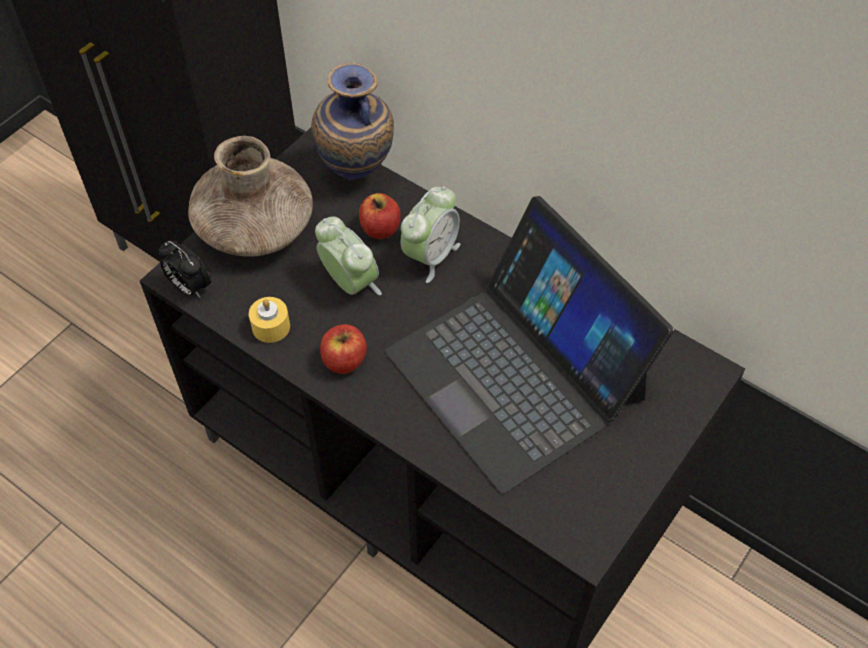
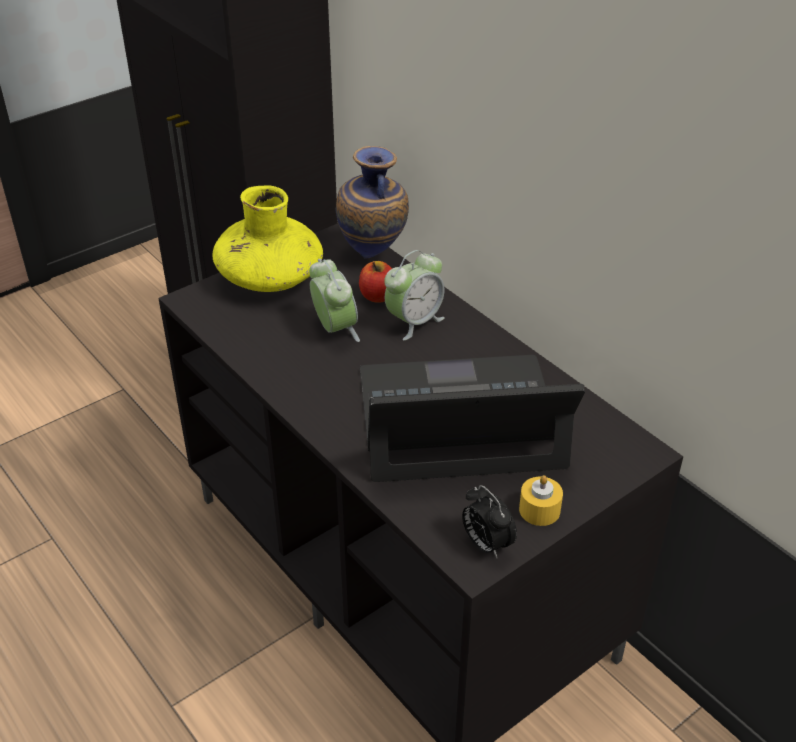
camera: 15 degrees right, 15 degrees down
alarm clock [159,240,211,298] -> alarm clock moved to [462,485,517,558]
brown vase [188,136,313,257] -> yellow vase [213,185,323,292]
yellow candle [249,297,290,343] -> yellow candle moved to [519,475,563,526]
apple [320,324,367,374] -> none
laptop [385,196,674,494] -> laptop turned 105 degrees clockwise [360,355,585,482]

